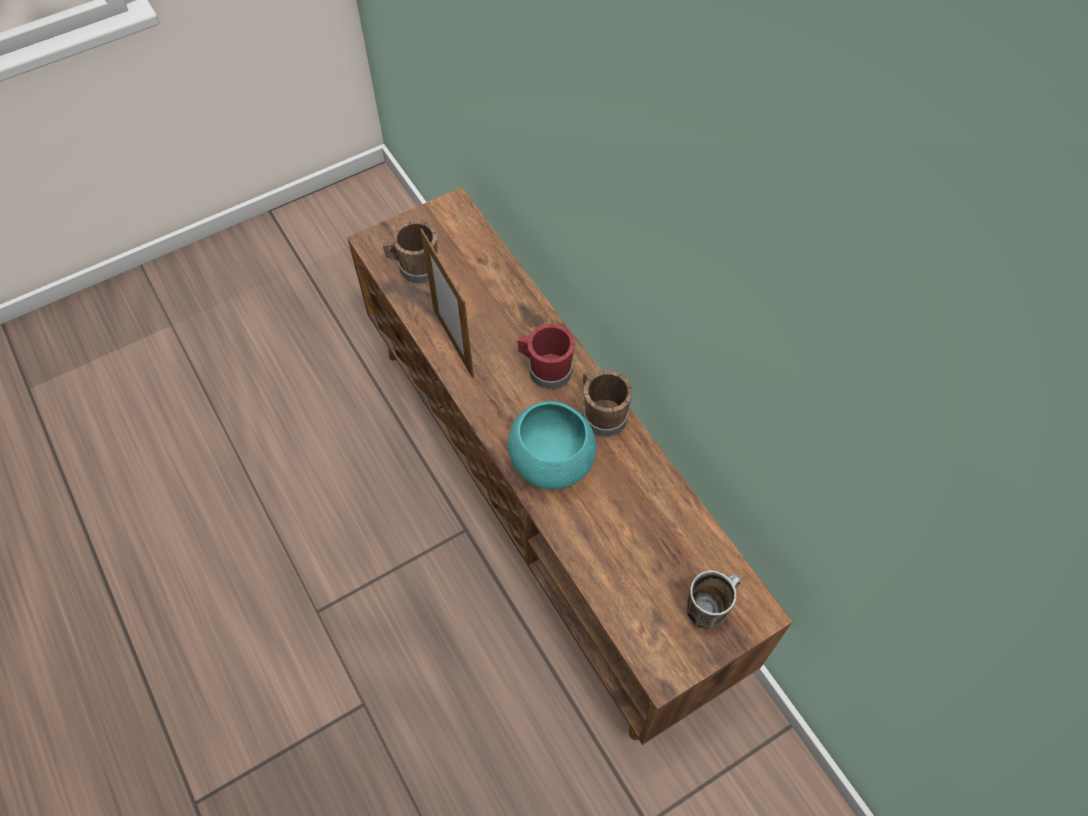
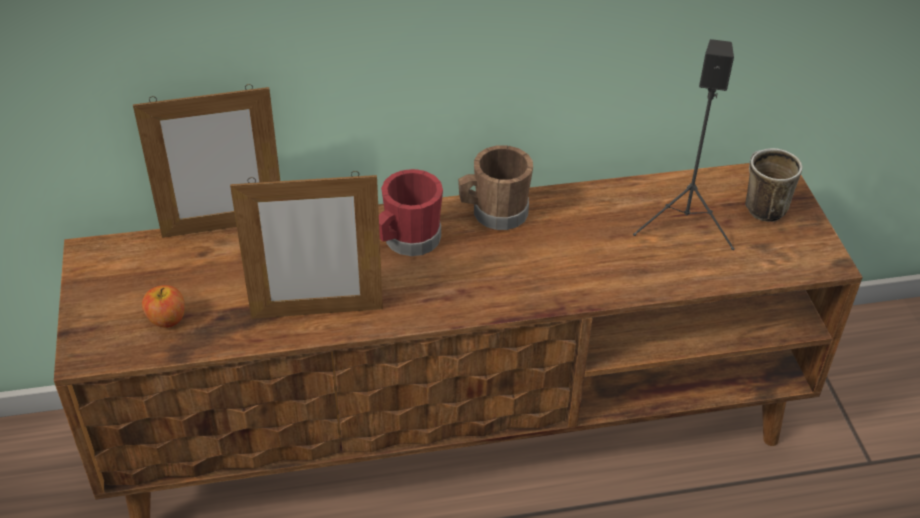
camera: 70 degrees left, 15 degrees down
brown mug [383,220,439,284] -> apple [142,285,185,328]
turquoise bowl [508,401,596,490] -> none
none -> picture frame [133,84,280,238]
none -> black speaker [633,39,735,250]

